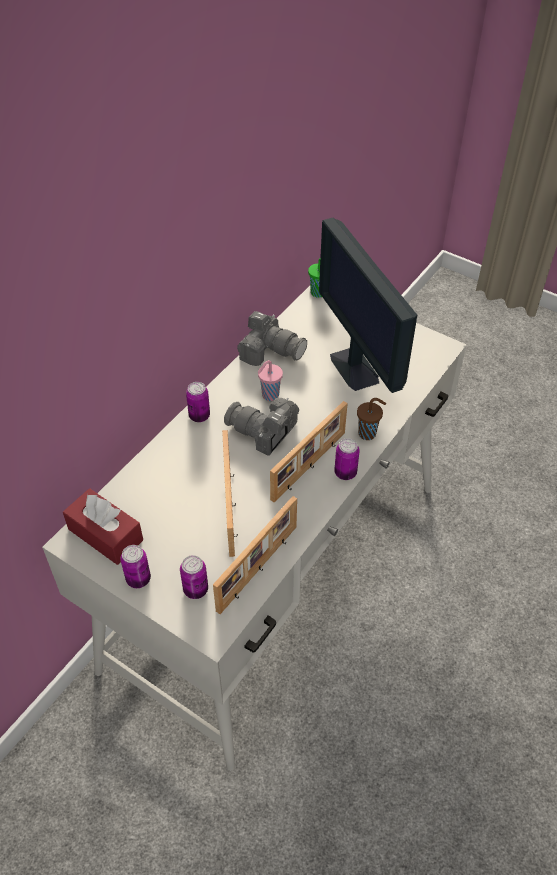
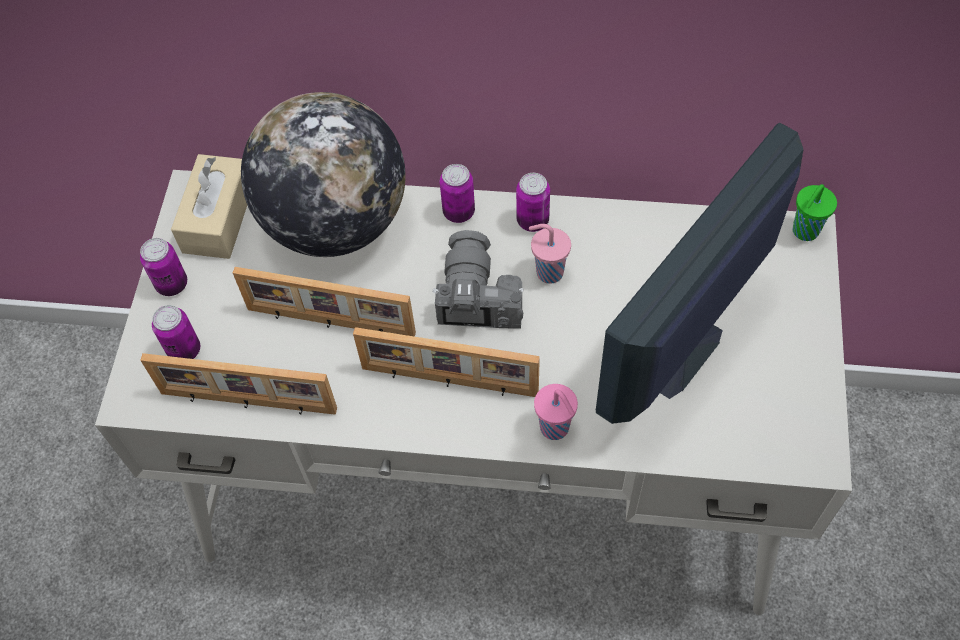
camera: 65 degrees right, 10 degrees up
red tissue box [63,489,143,565] -> beige tissue box [171,154,247,259]
picture frame [222,430,238,557] -> picture frame turned 45 degrees clockwise [233,267,416,337]
camera [237,311,307,366] -> none
can [334,438,360,480] -> can moved to [516,173,550,232]
brown cup [357,398,386,440] -> pink cup [534,384,578,440]
none -> globe [241,92,406,257]

